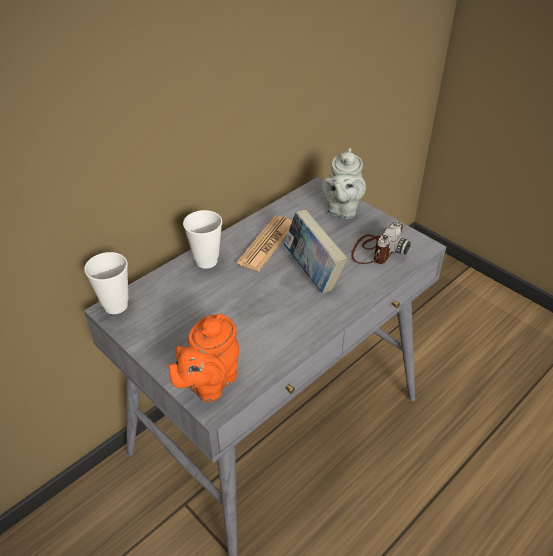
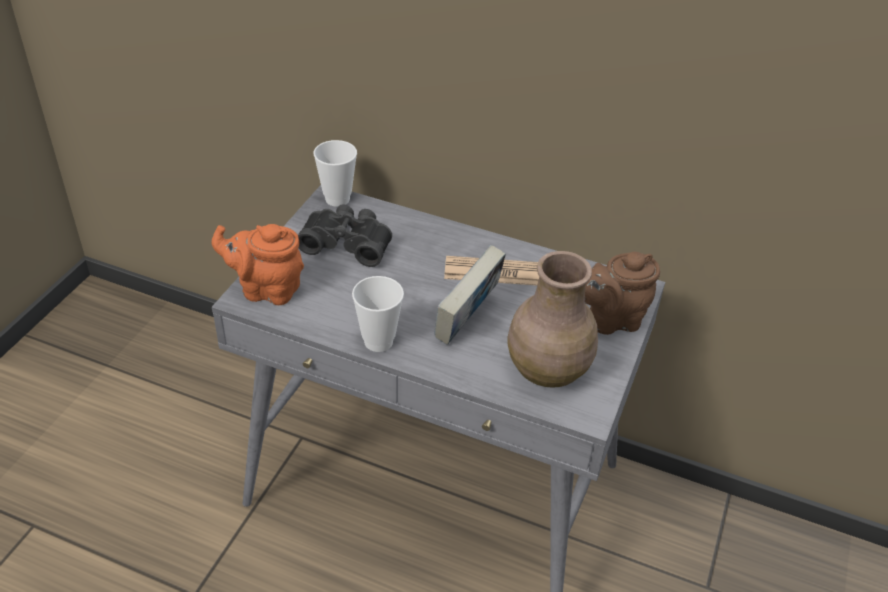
camera: 65 degrees right, 0 degrees up
cup [183,210,222,269] -> cup moved to [352,276,404,352]
grey teapot [322,148,366,219] -> brown teapot [585,252,660,335]
camera [351,221,411,264] -> brown vase [507,251,598,388]
none -> black binoculars [298,204,392,267]

